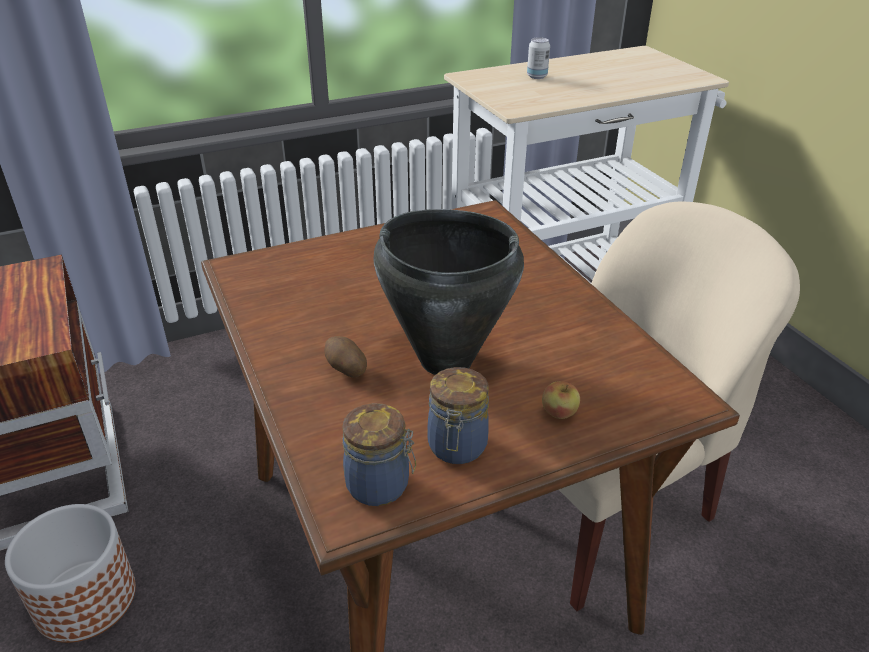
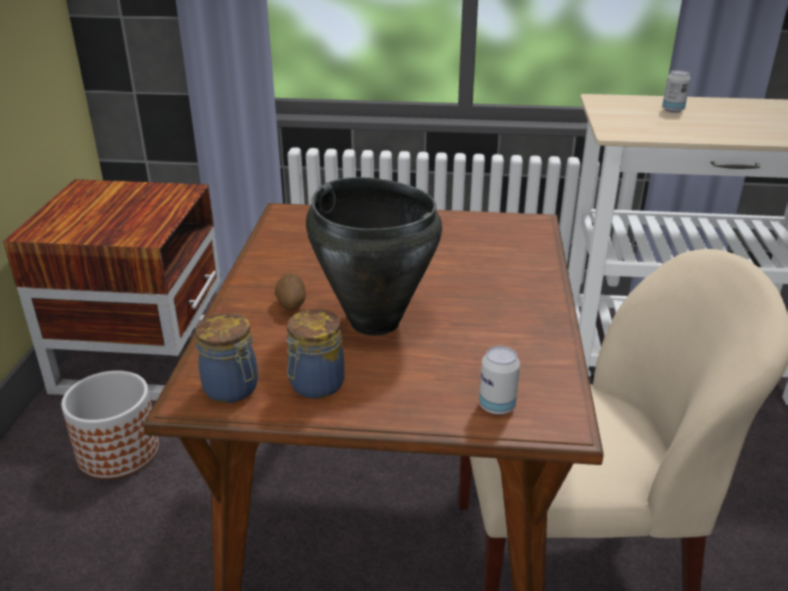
camera: 30 degrees right, 5 degrees down
apple [542,381,580,419] -> none
none -> can [479,346,520,415]

